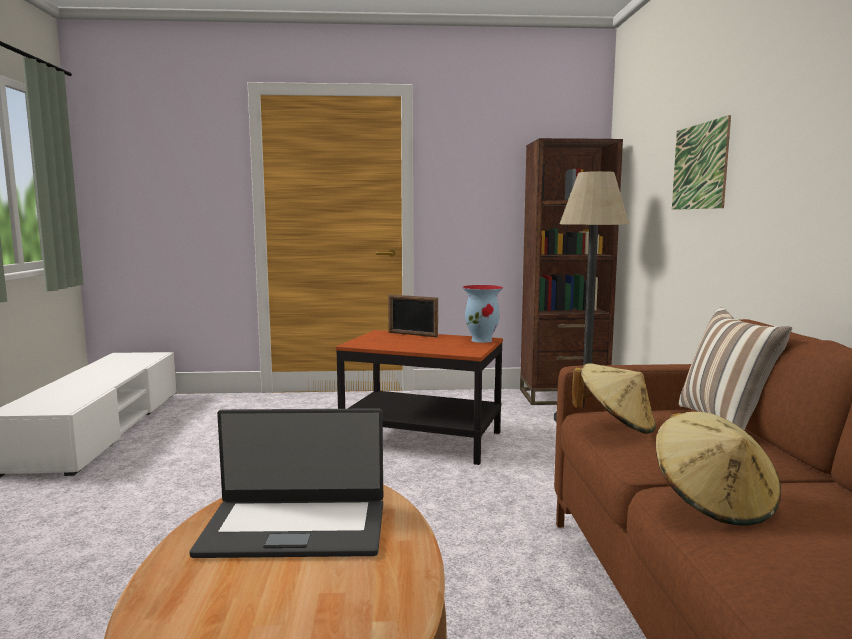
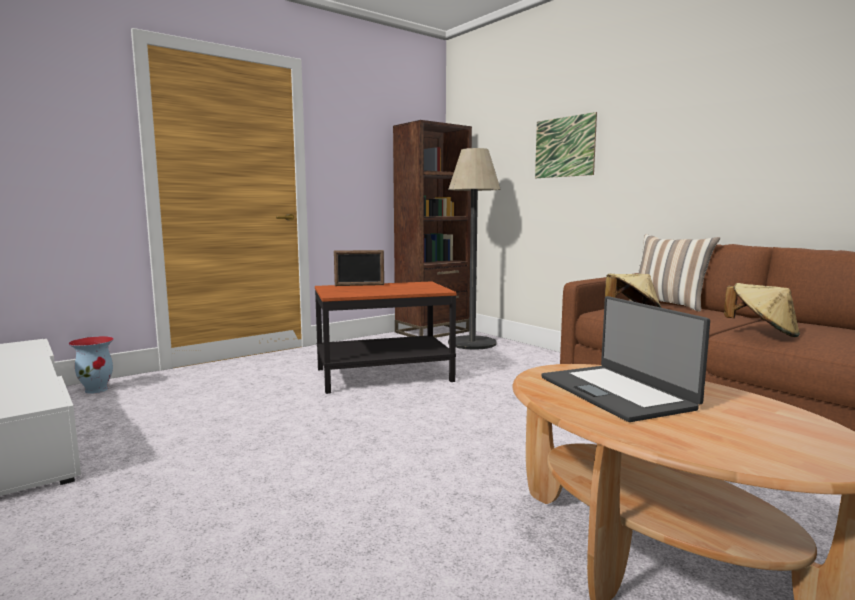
camera: 35 degrees left, 0 degrees up
laptop [189,408,383,558] -> laptop turned 105 degrees clockwise [541,296,710,422]
vase [462,285,503,343] -> vase moved to [68,336,114,394]

